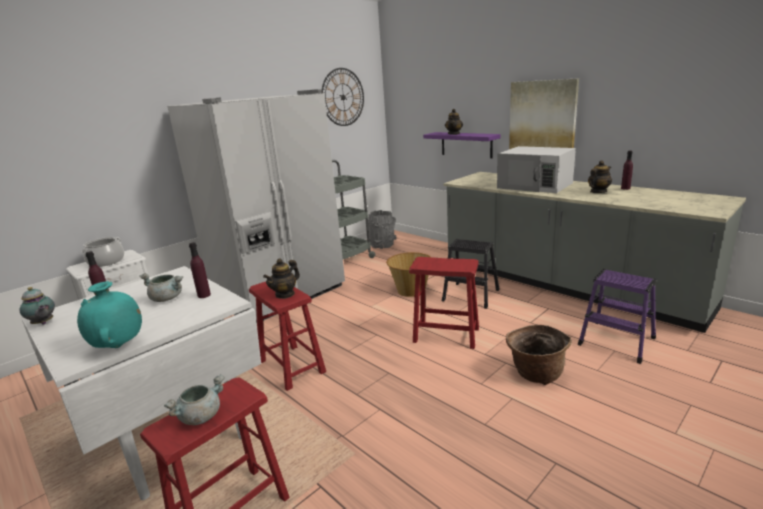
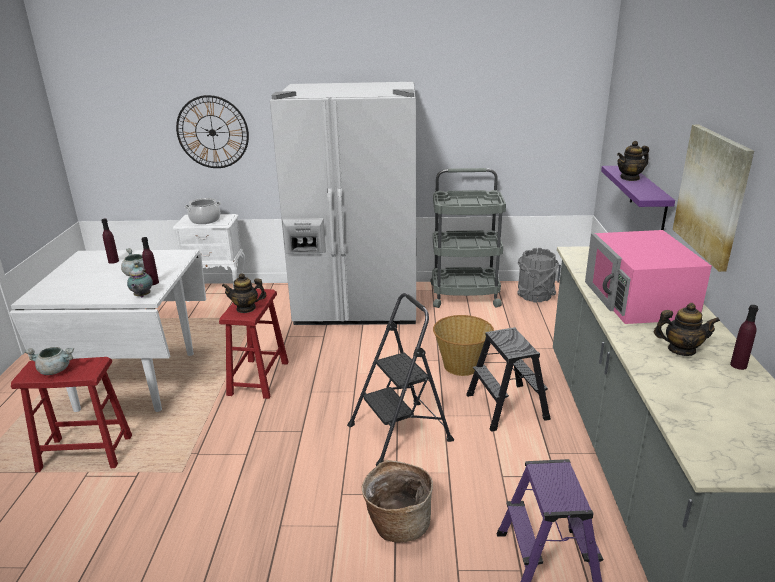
camera: 45 degrees right, 5 degrees up
teapot [19,287,55,324] -> teapot moved to [127,265,153,297]
turquoise vase [77,281,142,348] -> none
wall clock [322,68,364,126] -> wall clock moved to [176,95,249,168]
red stool [409,257,479,349] -> black step ladder [347,293,454,466]
white microwave [497,146,576,193] -> pink microwave [585,230,712,324]

